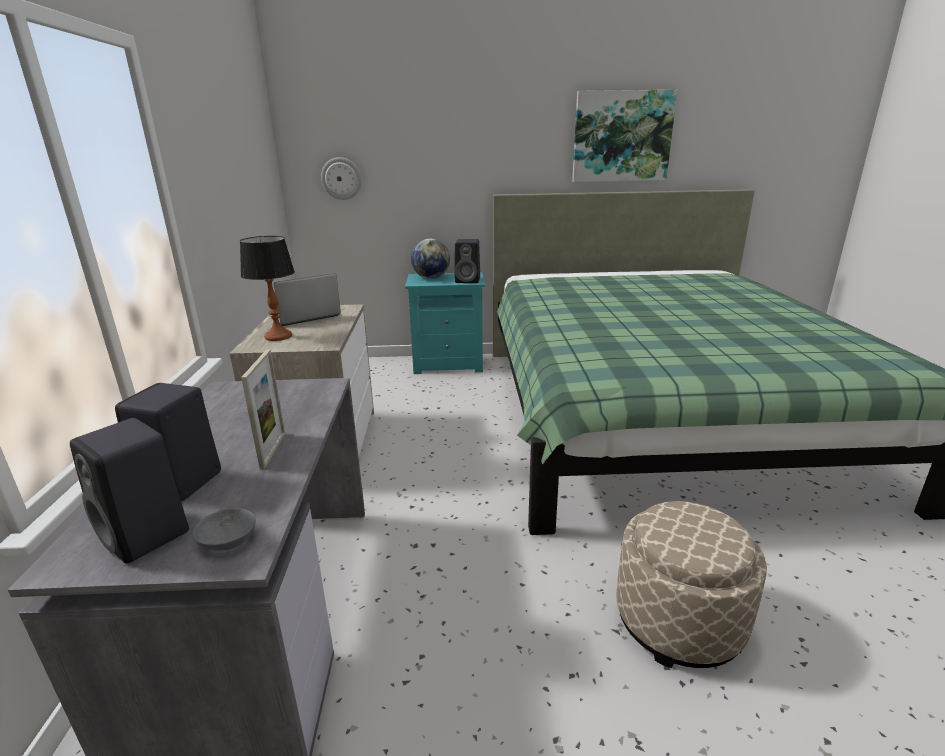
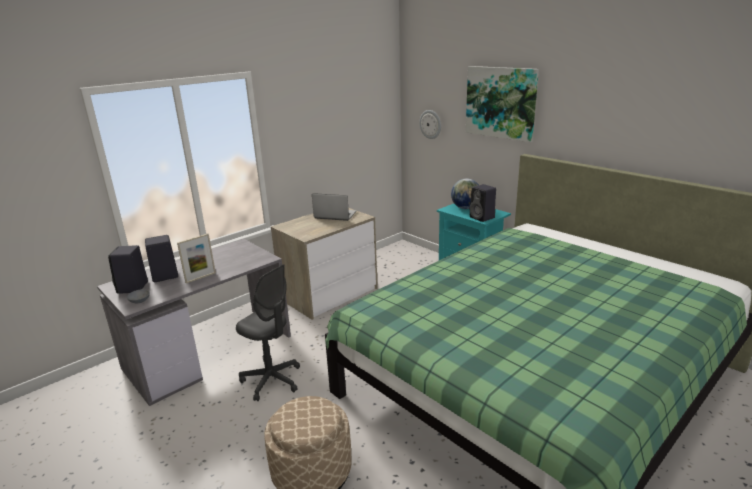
camera: 50 degrees right, 0 degrees up
table lamp [240,236,295,341] -> none
picture [572,90,677,182] -> picture moved to [466,66,539,142]
none -> grey office chair [236,264,300,401]

